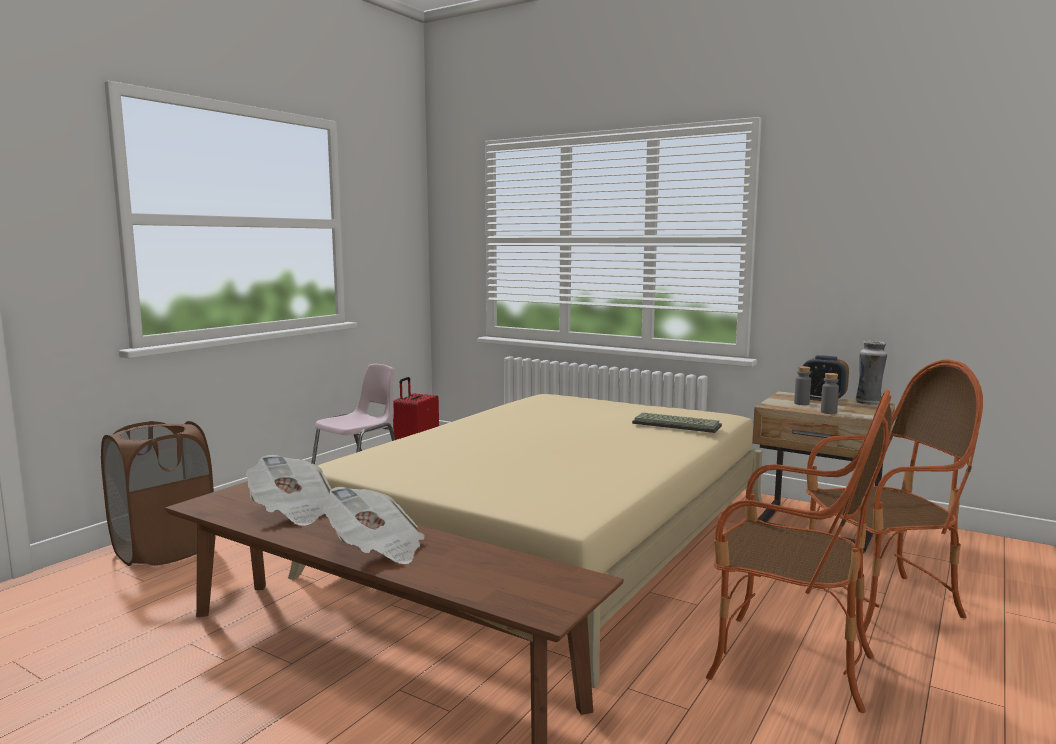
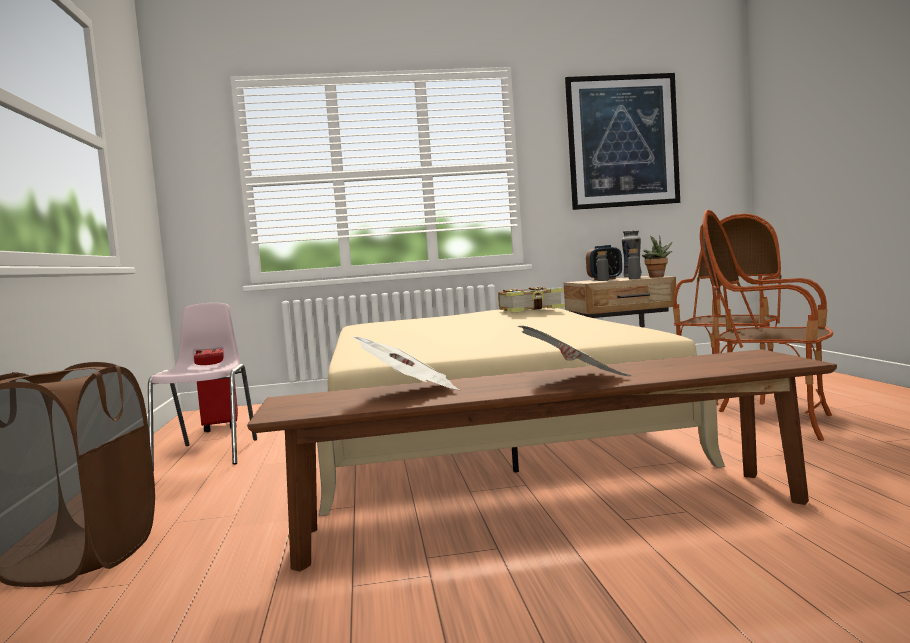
camera: 40 degrees left, 5 degrees down
keyboard [632,412,722,433] -> book [498,287,565,312]
armchair [706,390,892,713] -> armchair turned 135 degrees counterclockwise [700,210,833,441]
none -> picture [565,73,680,210]
none -> potted plant [642,235,672,278]

